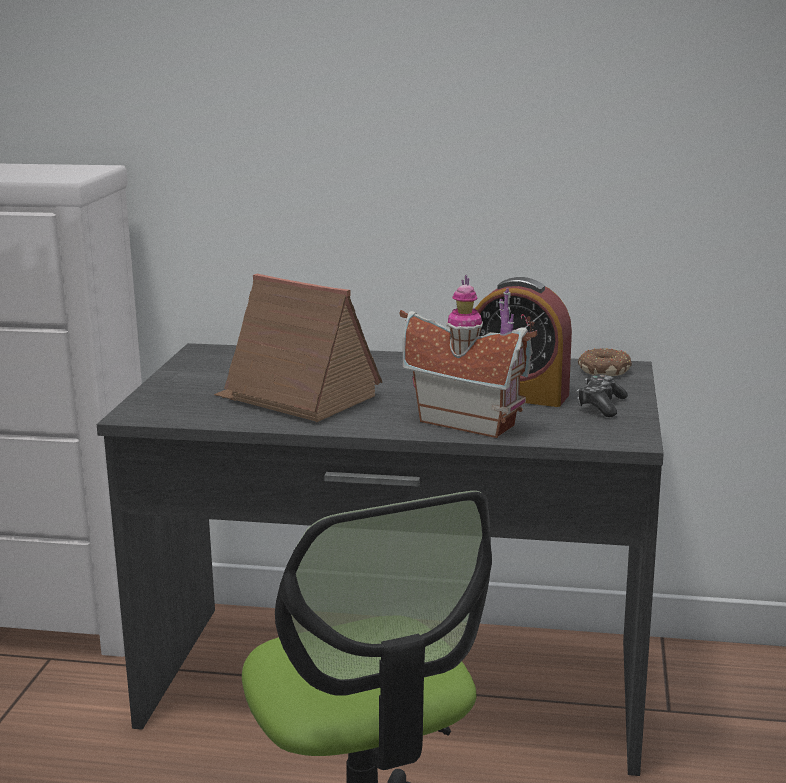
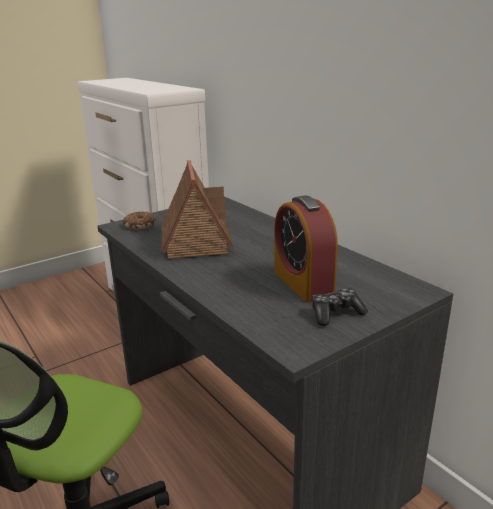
camera: 45 degrees right, 5 degrees up
toy house [399,275,537,438] -> none
donut [578,348,632,376] -> donut moved to [123,211,156,230]

